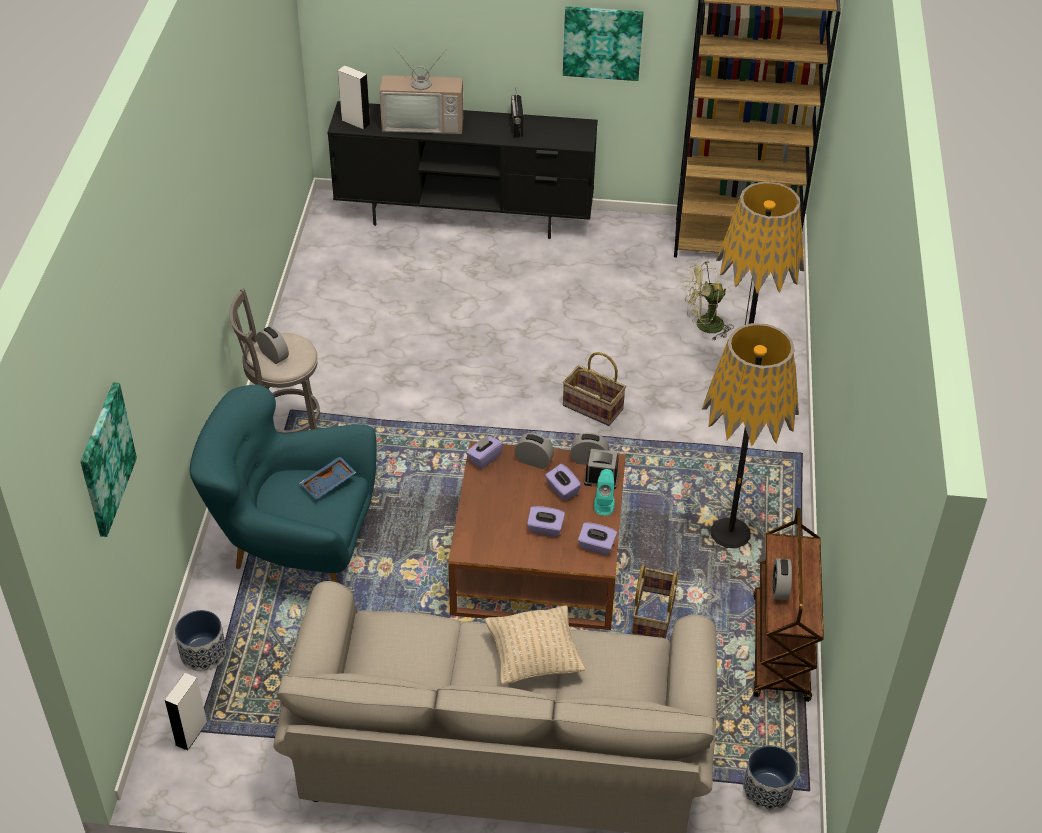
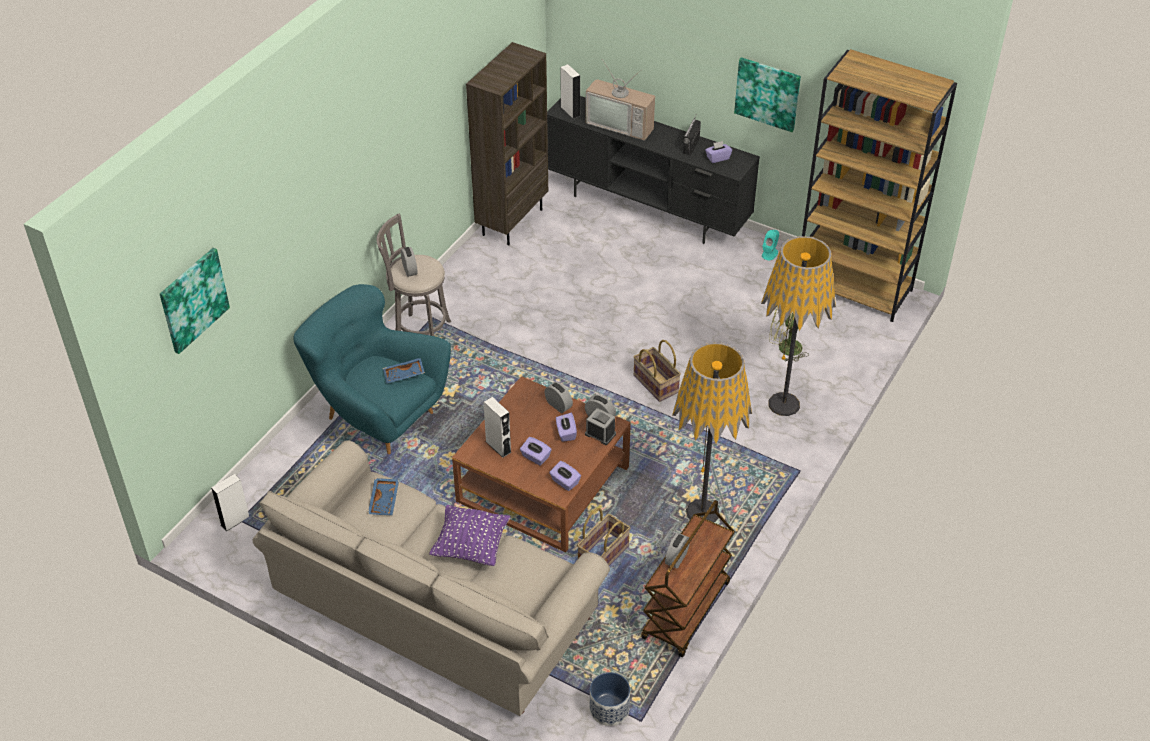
camera: 25 degrees right, 0 degrees up
planter [175,610,226,671] -> none
purple tissue box [466,435,504,469] -> purple tissue box moved to [705,141,732,163]
beige pillow [485,605,585,685] -> purple pillow [429,505,511,566]
turquoise speaker [594,469,615,516] -> turquoise speaker moved to [762,230,779,260]
none -> blue tray [368,478,399,515]
none -> brown bookcase [466,42,548,245]
none -> white speaker [484,397,512,458]

